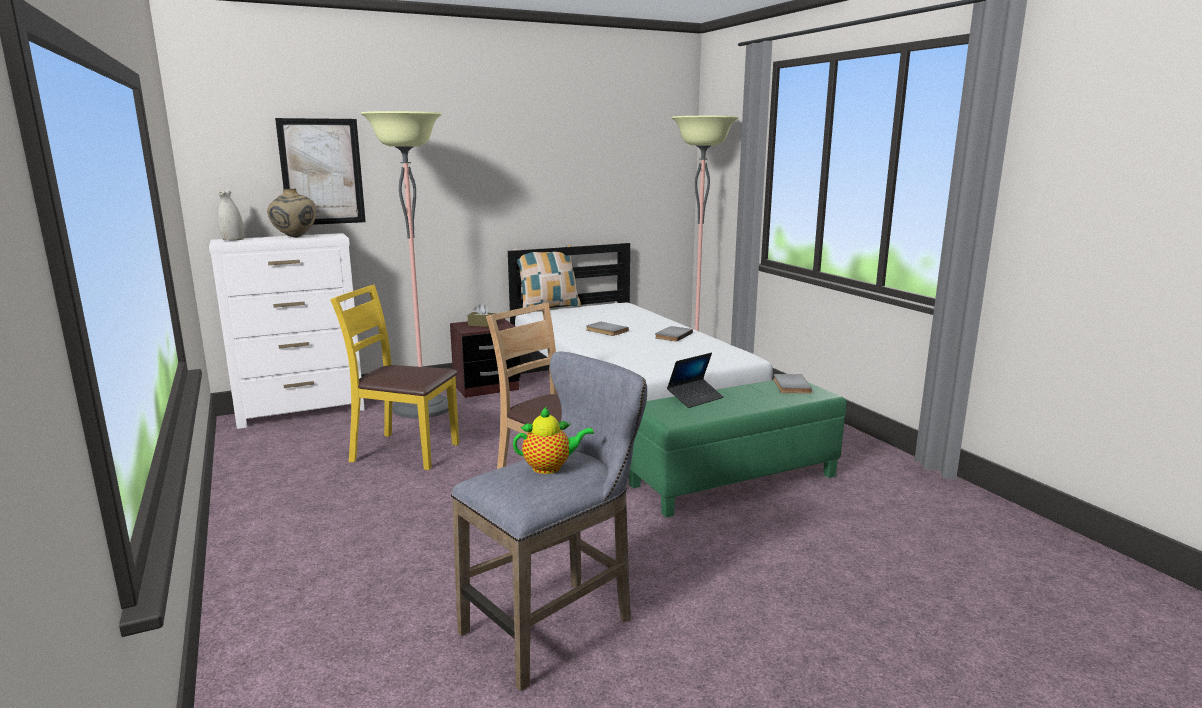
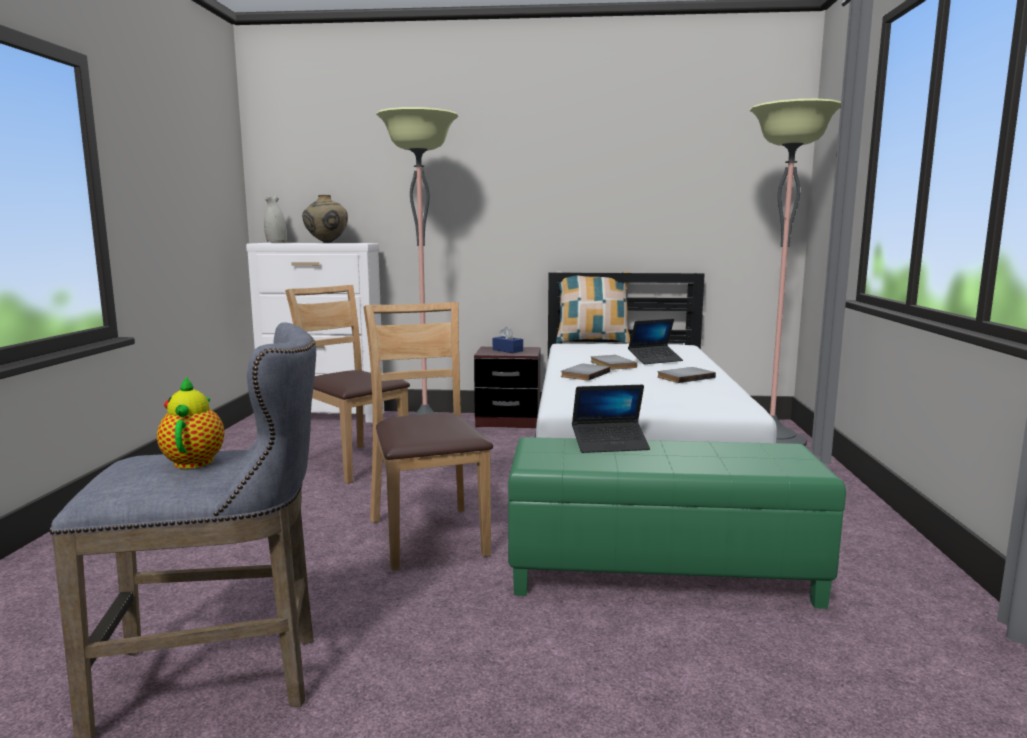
camera: 30 degrees right, 5 degrees down
picture [275,118,366,225] -> none
yellow chair [330,285,459,470] -> brown chair [285,285,410,484]
brown tissue box [468,304,497,327] -> blue tissue box [493,327,523,353]
teapot [513,407,594,474] -> teapot turned 120 degrees counterclockwise [157,377,224,469]
grey book [773,374,812,394] -> grey book moved to [561,364,610,381]
none -> laptop [628,319,683,364]

